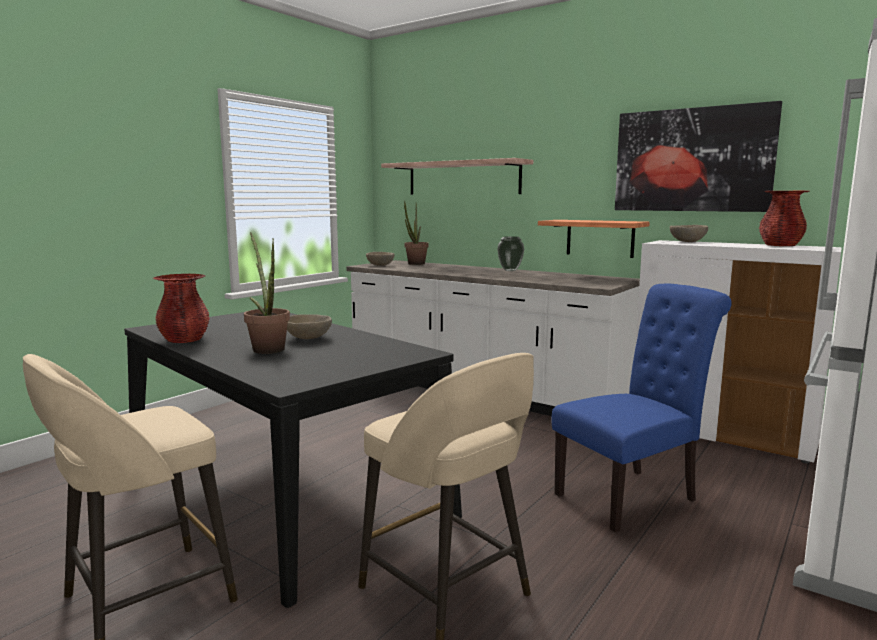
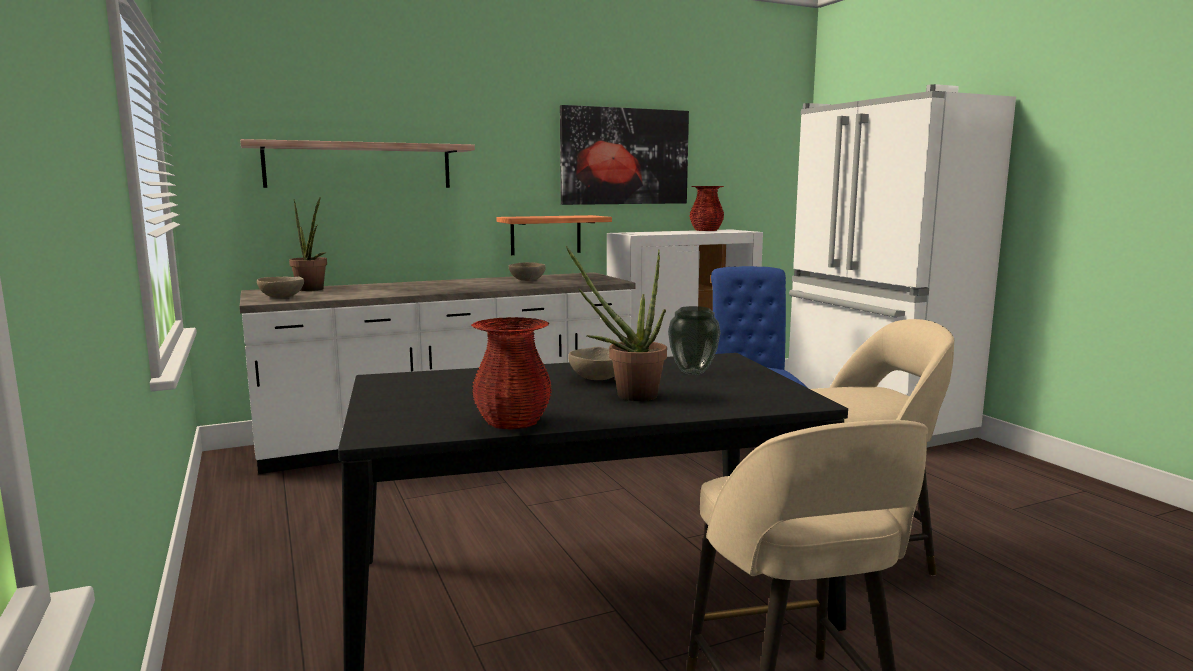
camera: 60 degrees left, 0 degrees up
vase [497,236,524,271] -> vase moved to [668,306,721,375]
beige bowl [670,225,708,242] -> beige bowl moved to [509,262,546,281]

